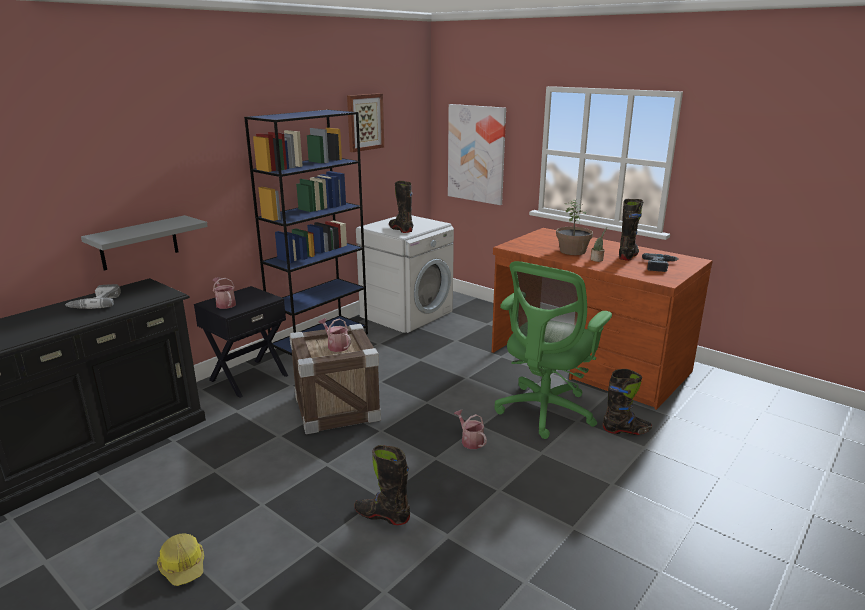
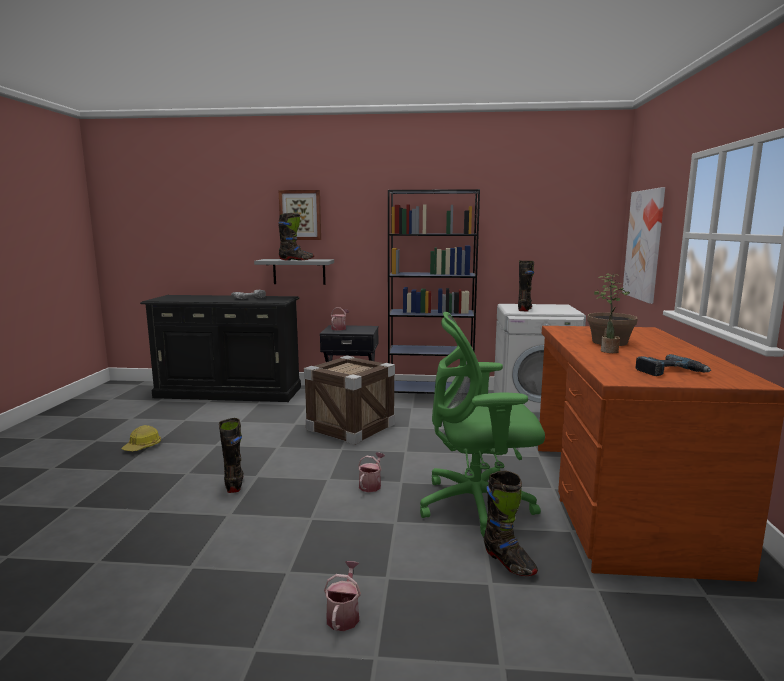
camera: 55 degrees right, 10 degrees down
watering can [319,318,351,352] -> watering can moved to [324,561,361,631]
picture [347,93,384,152] -> picture moved to [279,190,321,240]
black boot [619,199,643,261] -> black boot moved to [278,213,314,261]

